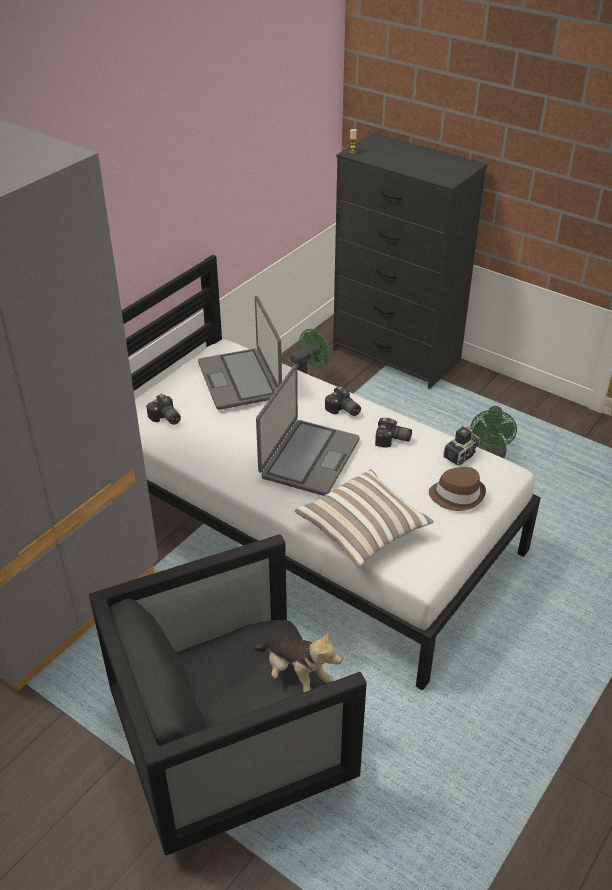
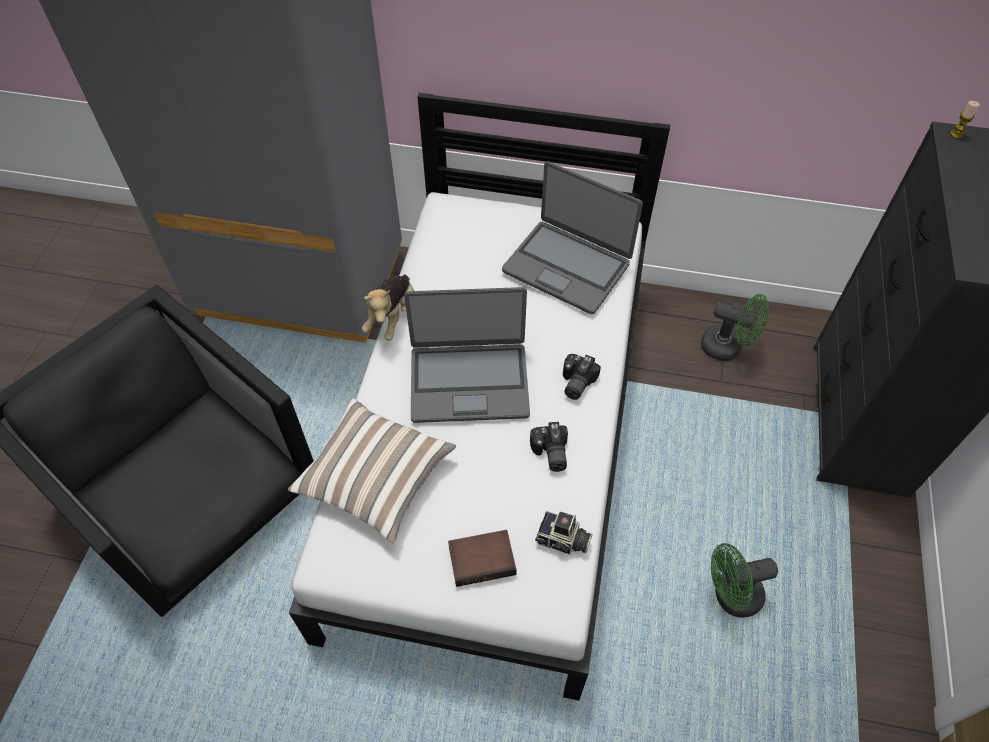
camera: 65 degrees right, 15 degrees up
camera [146,394,181,425] -> none
laptop [198,295,282,410] -> laptop turned 105 degrees counterclockwise [502,161,643,314]
plush toy [253,631,342,692] -> plush toy moved to [362,275,414,341]
brown hat [429,467,486,511] -> book [448,530,517,587]

